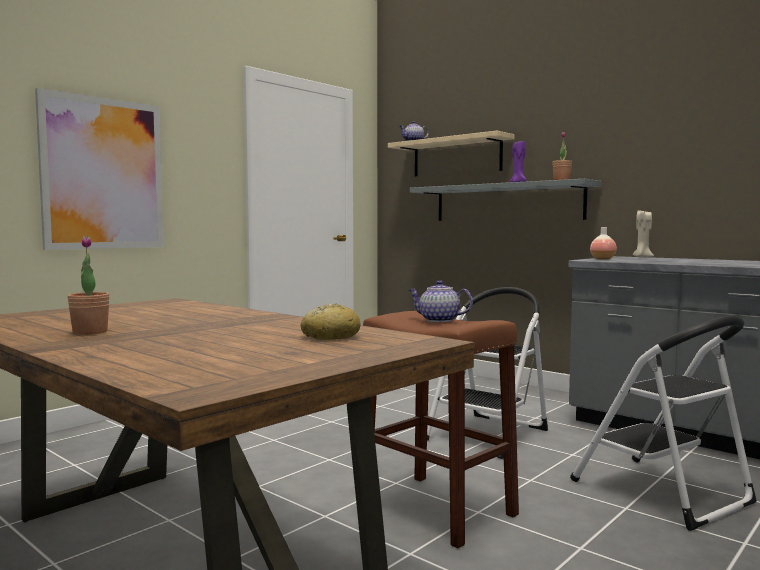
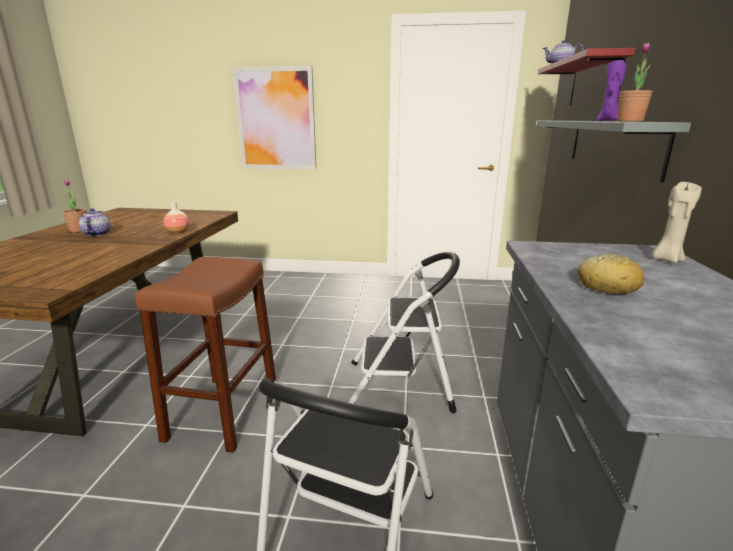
camera: 55 degrees right, 15 degrees up
bread [301,303,361,340] -> bread moved to [578,254,644,294]
beige shelf [388,131,515,177] -> red shelf [538,48,635,105]
teapot [408,280,473,322] -> teapot moved to [79,208,111,237]
vase [590,227,617,260] -> vase moved to [164,202,189,234]

